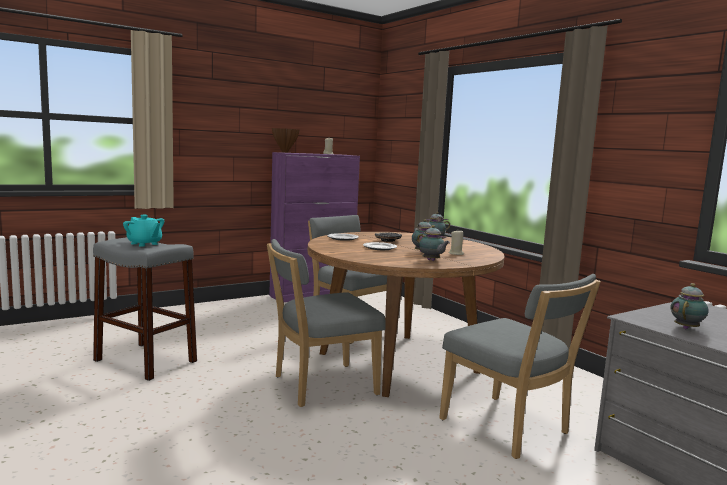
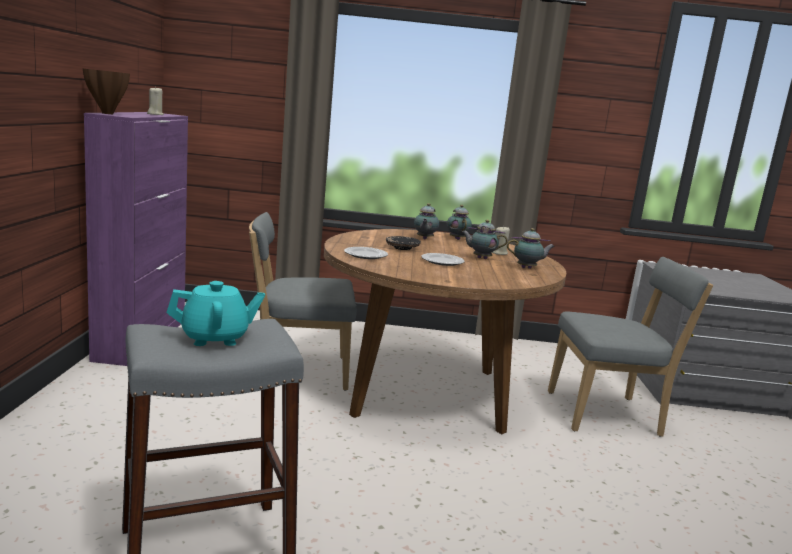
camera: 55 degrees left, 5 degrees up
grey chair [267,239,386,407] -> none
teapot [670,283,709,329] -> teapot moved to [447,205,472,240]

